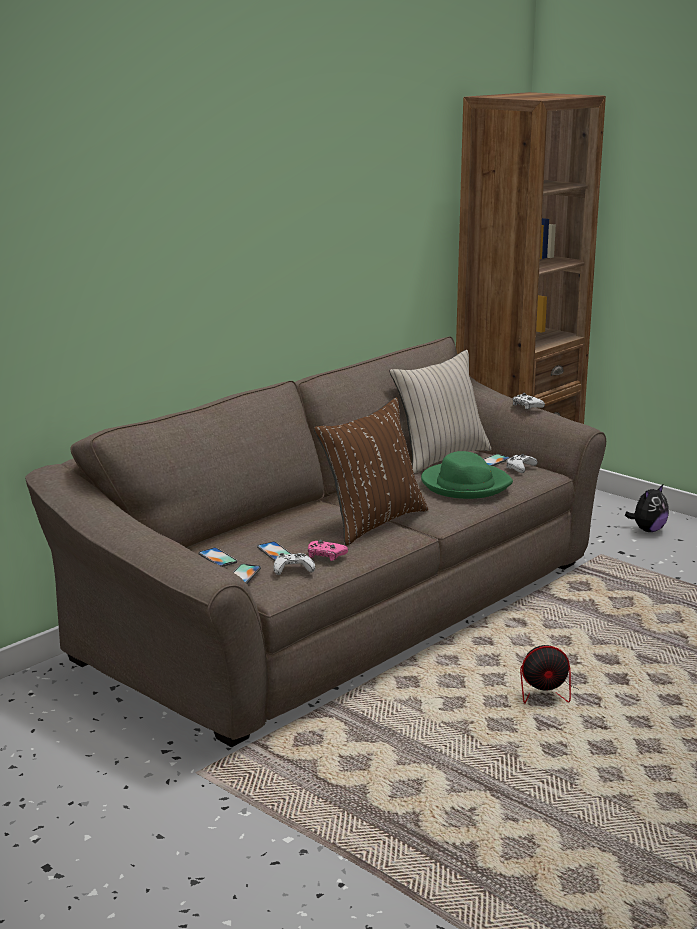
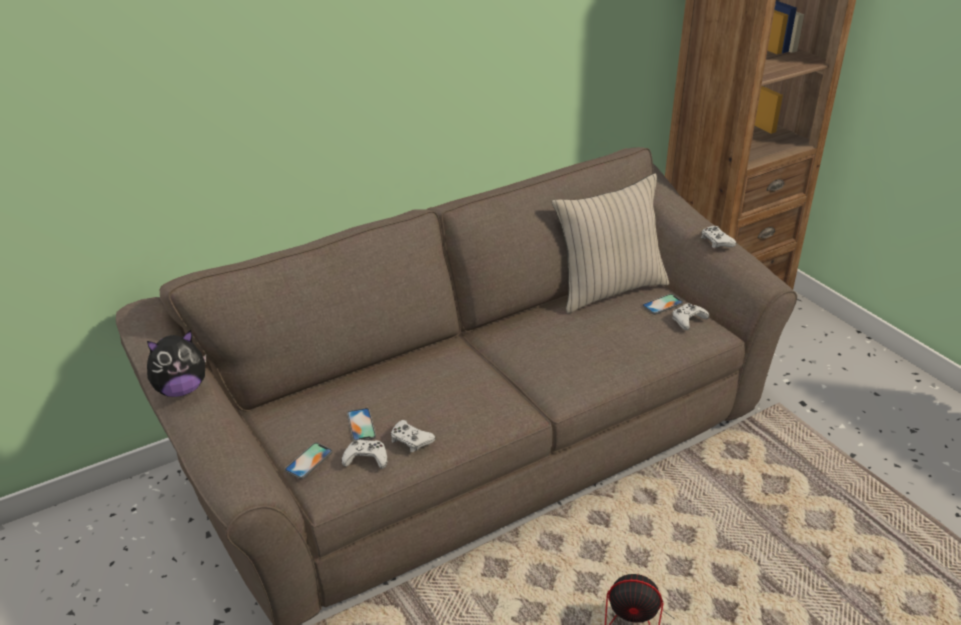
camera: 15 degrees right, 15 degrees up
phone [198,547,237,567] -> none
pink game controller [308,540,348,561] -> white game controller [391,420,435,452]
brown pillow [314,397,428,546] -> none
green hat [421,451,513,499] -> none
plush toy [625,485,669,532] -> plush toy moved to [147,330,206,397]

